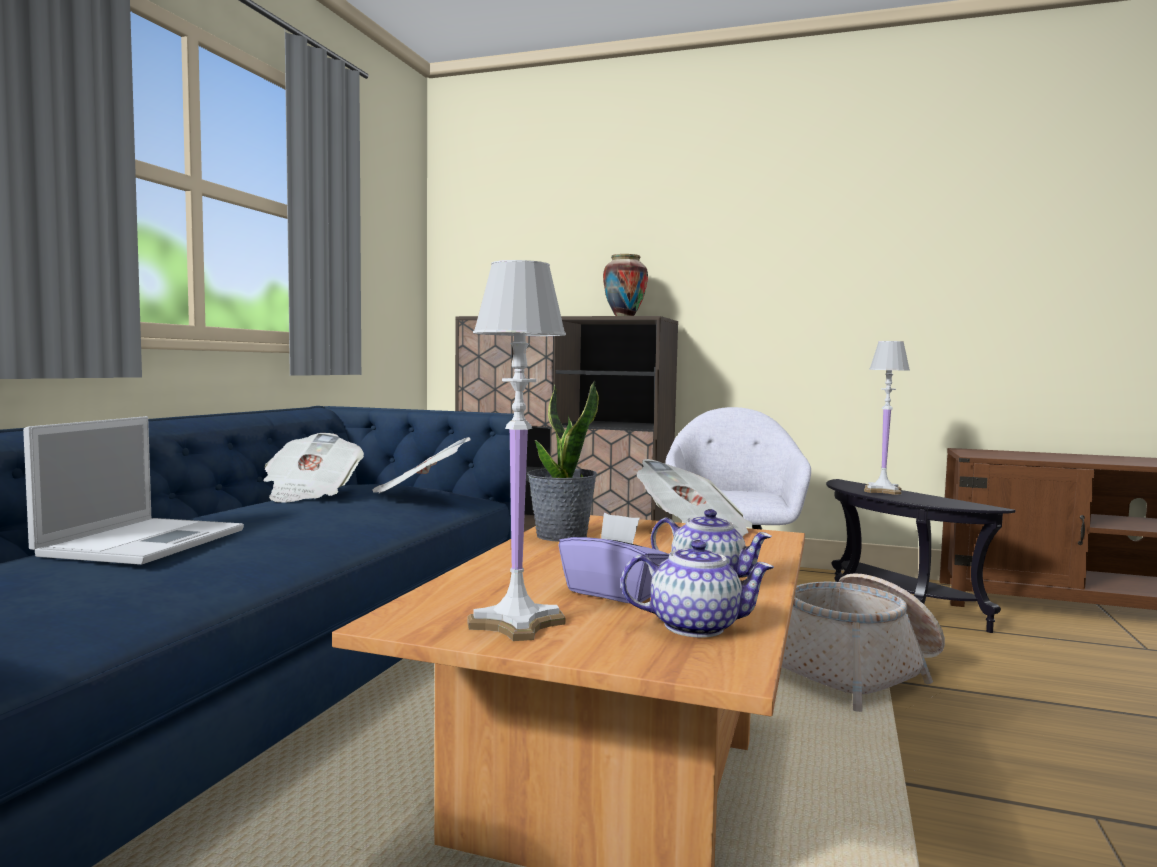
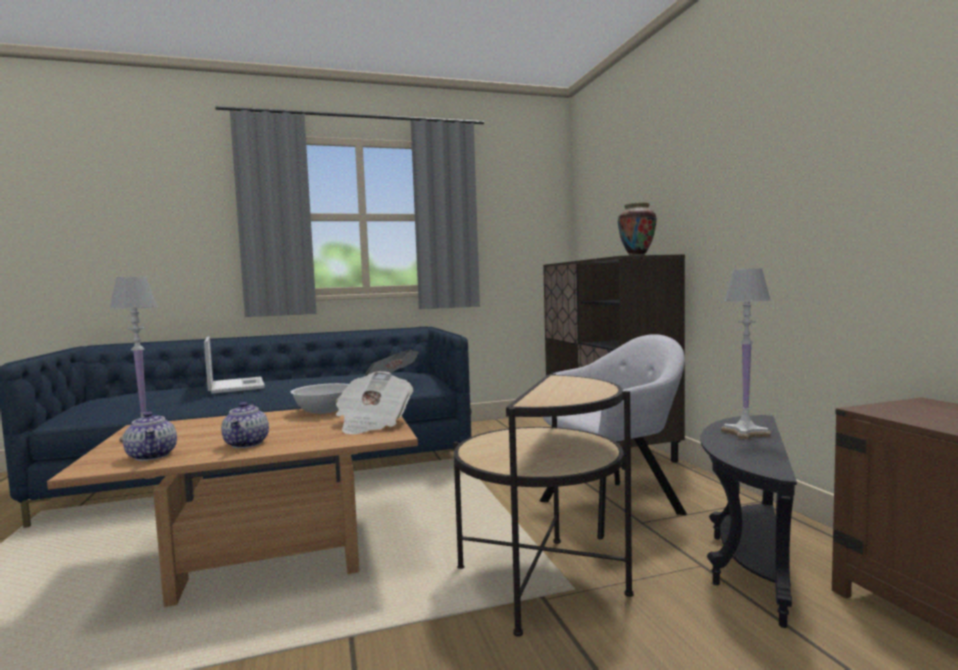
camera: 55 degrees right, 0 degrees up
laptop [23,416,244,565] -> laptop turned 90 degrees counterclockwise [204,337,265,394]
newspaper [263,433,364,503] -> none
potted plant [527,380,599,542] -> white bowl [291,383,349,414]
purple tissue box [559,513,669,603] -> none
basket [782,573,945,712] -> side table [453,374,634,637]

